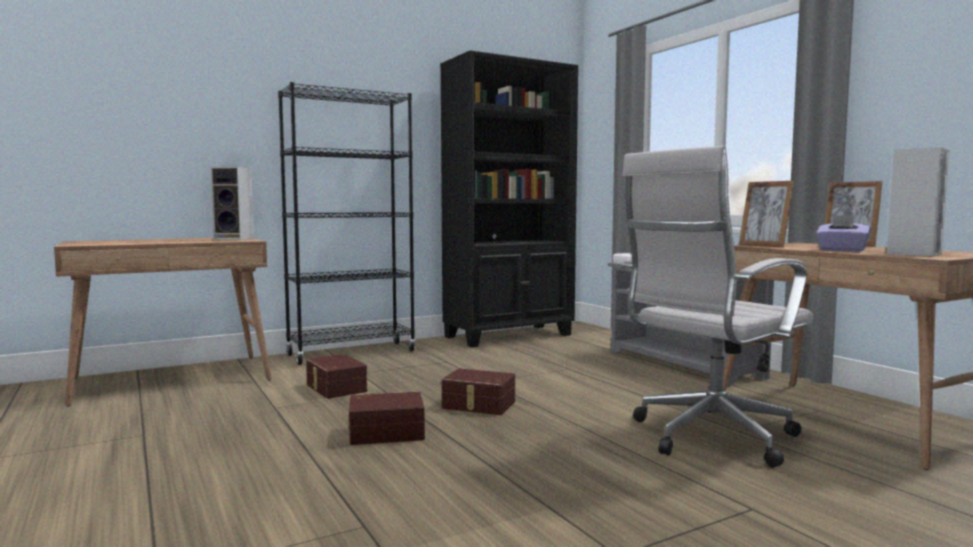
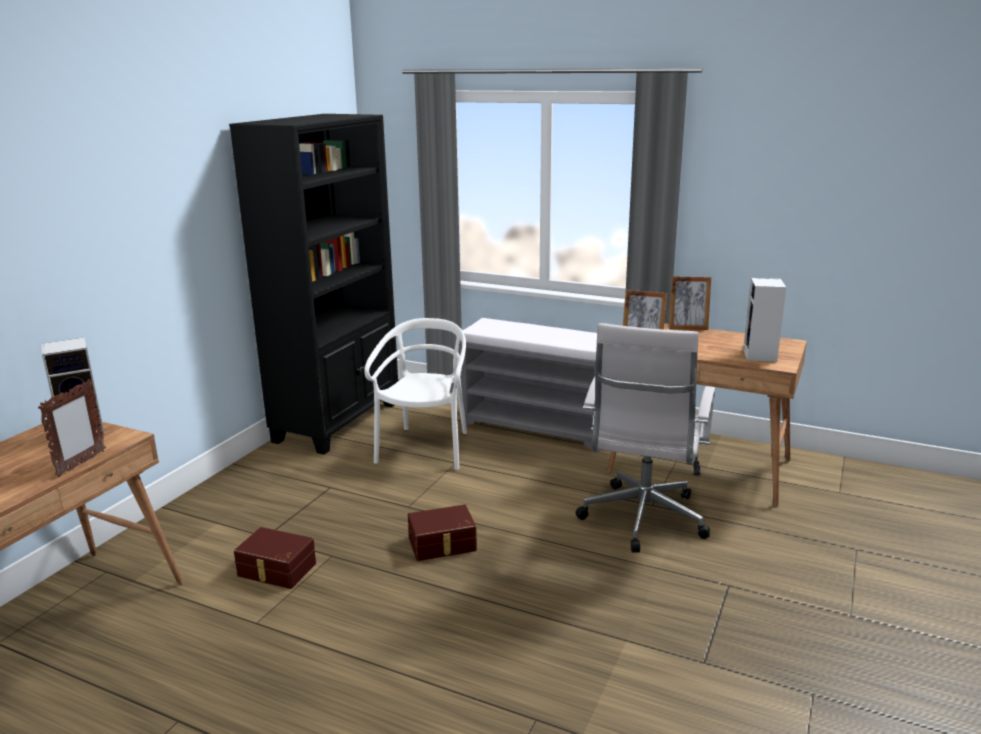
camera: 35 degrees left, 15 degrees up
black bookcase [278,82,416,365] -> none
brown storage box [349,392,425,445] -> none
purple tissue box [816,215,871,252] -> none
none -> picture frame [38,379,106,477]
none -> white chair [364,318,467,470]

